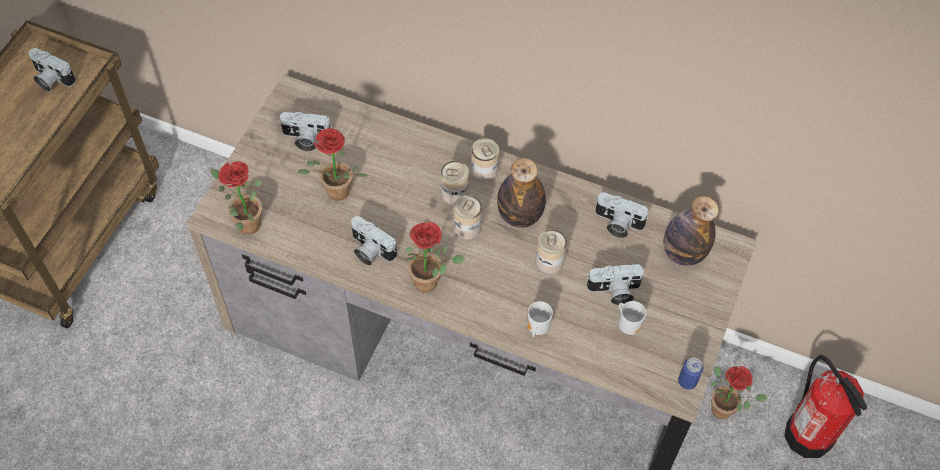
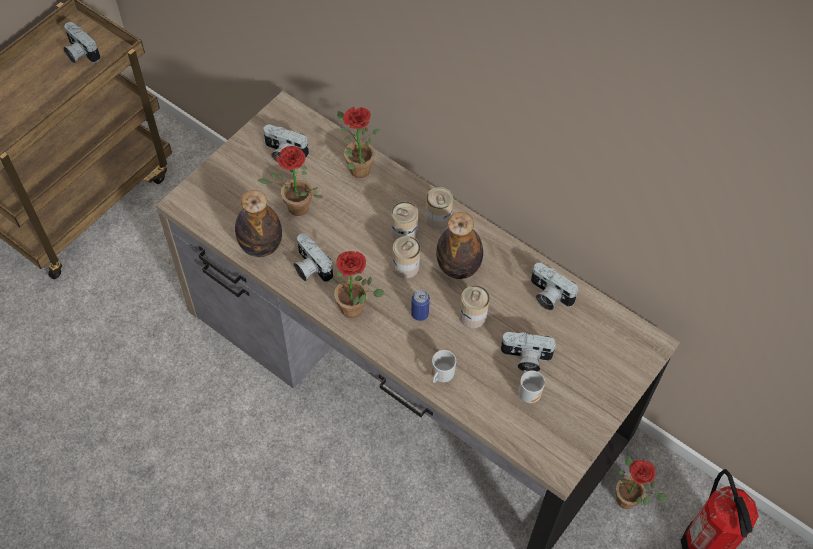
camera: 15 degrees right, 0 degrees up
potted plant [211,161,262,234] -> potted plant moved to [337,107,379,178]
bottle [663,196,719,266] -> bottle moved to [235,190,282,257]
can [678,357,704,390] -> can moved to [411,290,430,321]

